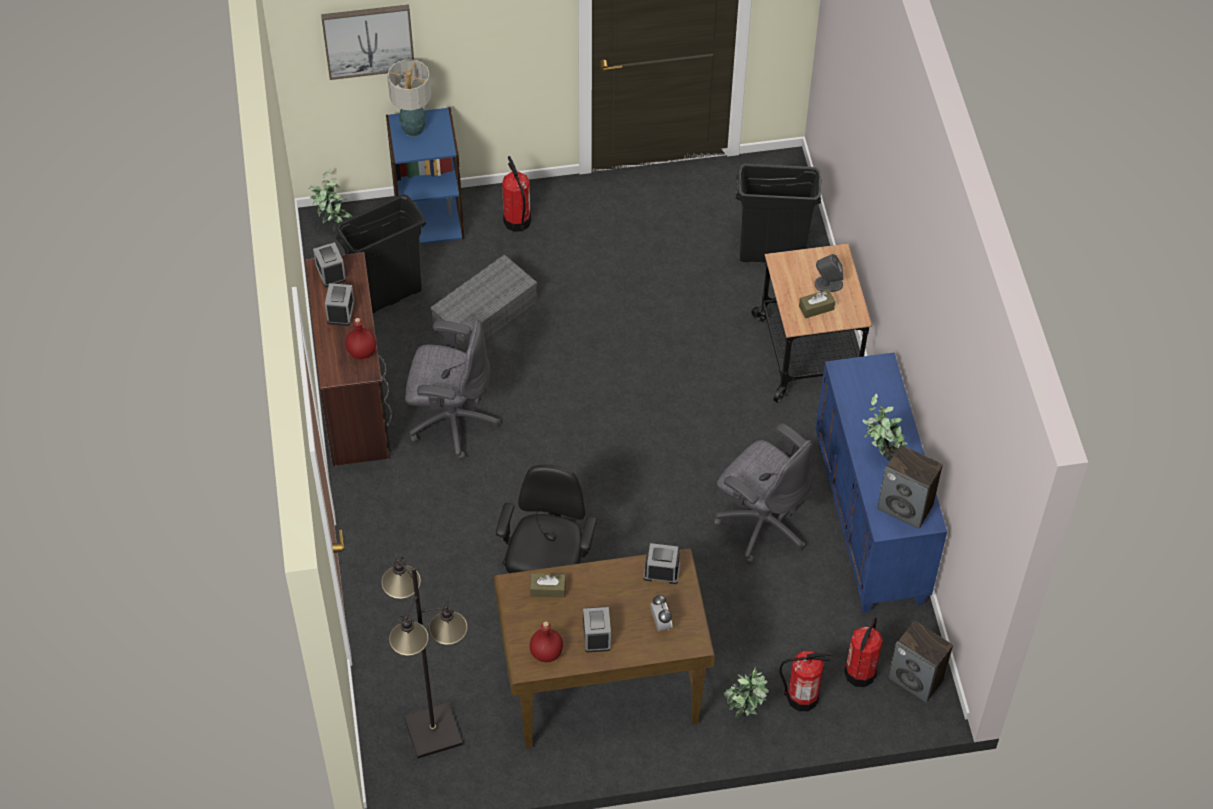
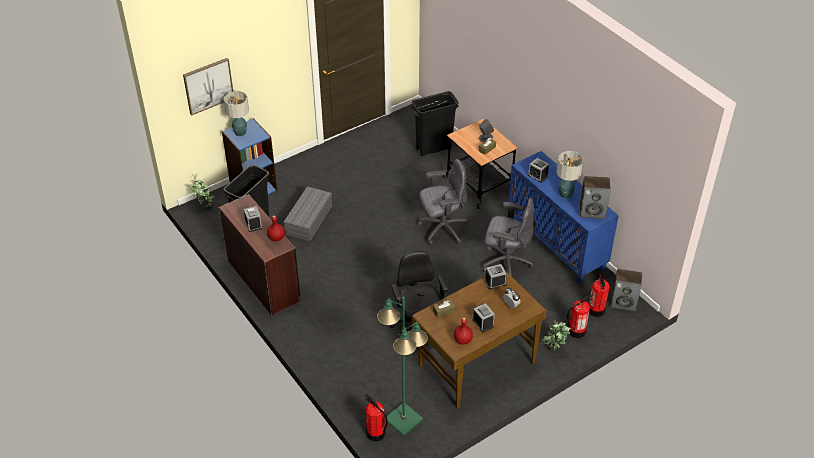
camera: 25 degrees left, 10 degrees down
alarm clock [313,242,346,287] -> alarm clock moved to [528,158,549,183]
black floor lamp [381,556,468,758] -> green floor lamp [377,296,428,436]
grey office chair [405,319,500,460] -> grey office chair moved to [418,159,468,245]
fire extinguisher [502,156,531,232] -> fire extinguisher moved to [365,394,388,441]
potted plant [862,393,908,460] -> table lamp [556,151,583,199]

